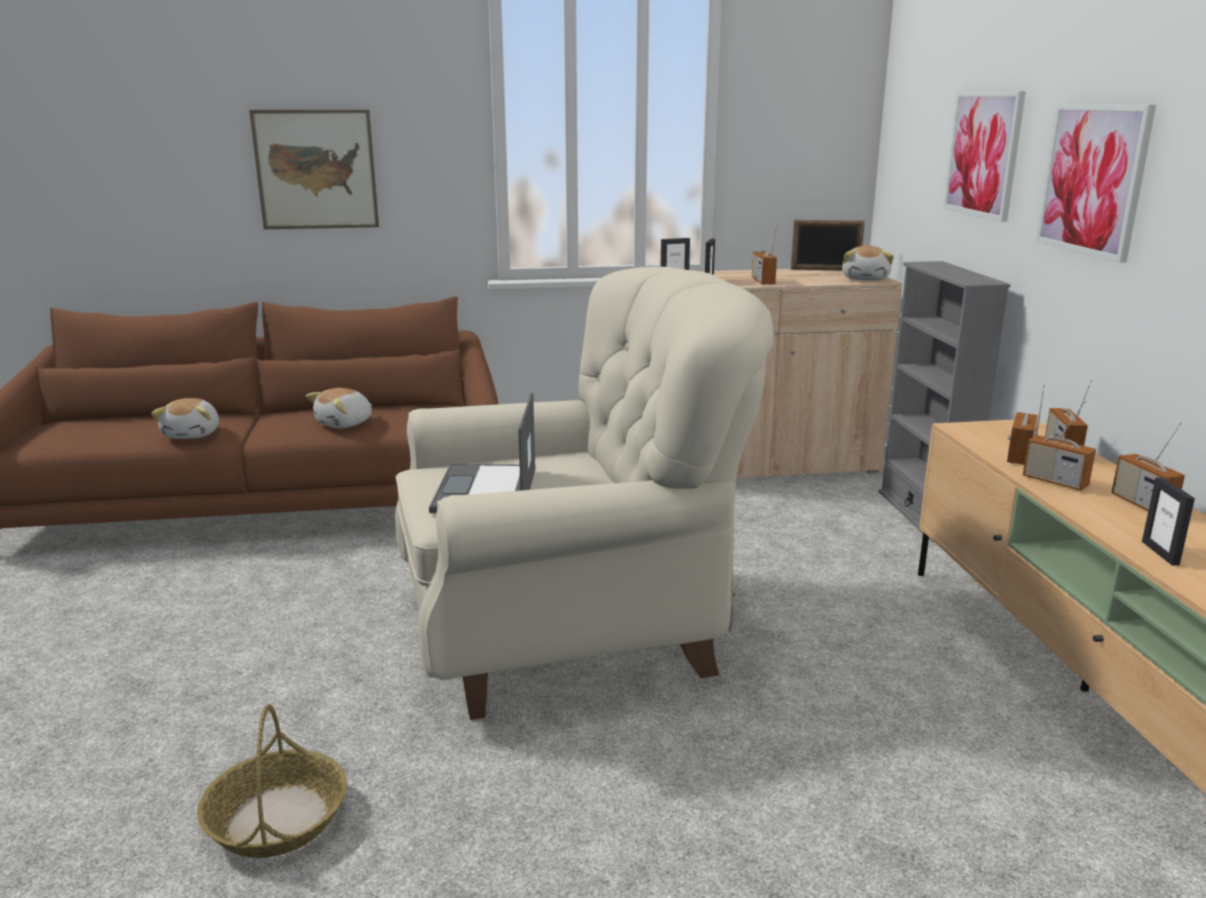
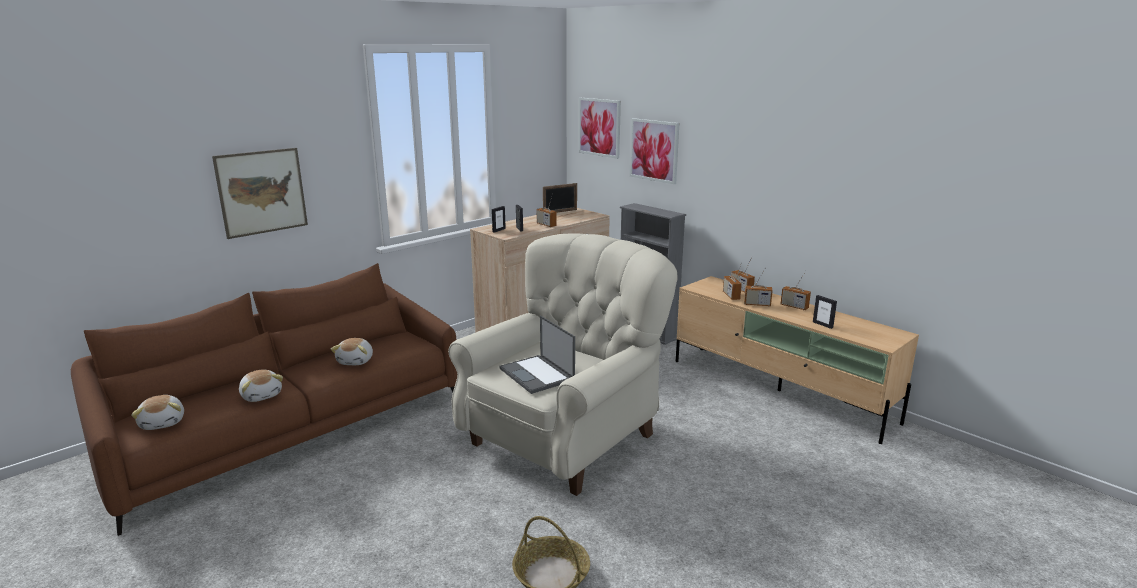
camera: 35 degrees left, 0 degrees up
plush toy [842,246,894,281] -> plush toy moved to [131,395,184,430]
picture [1036,103,1156,263] -> picture moved to [578,98,621,159]

